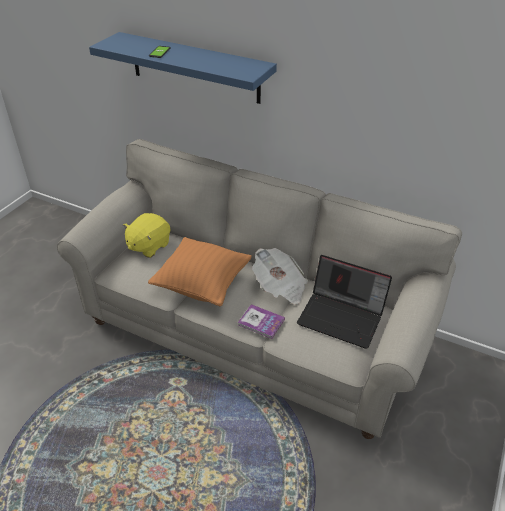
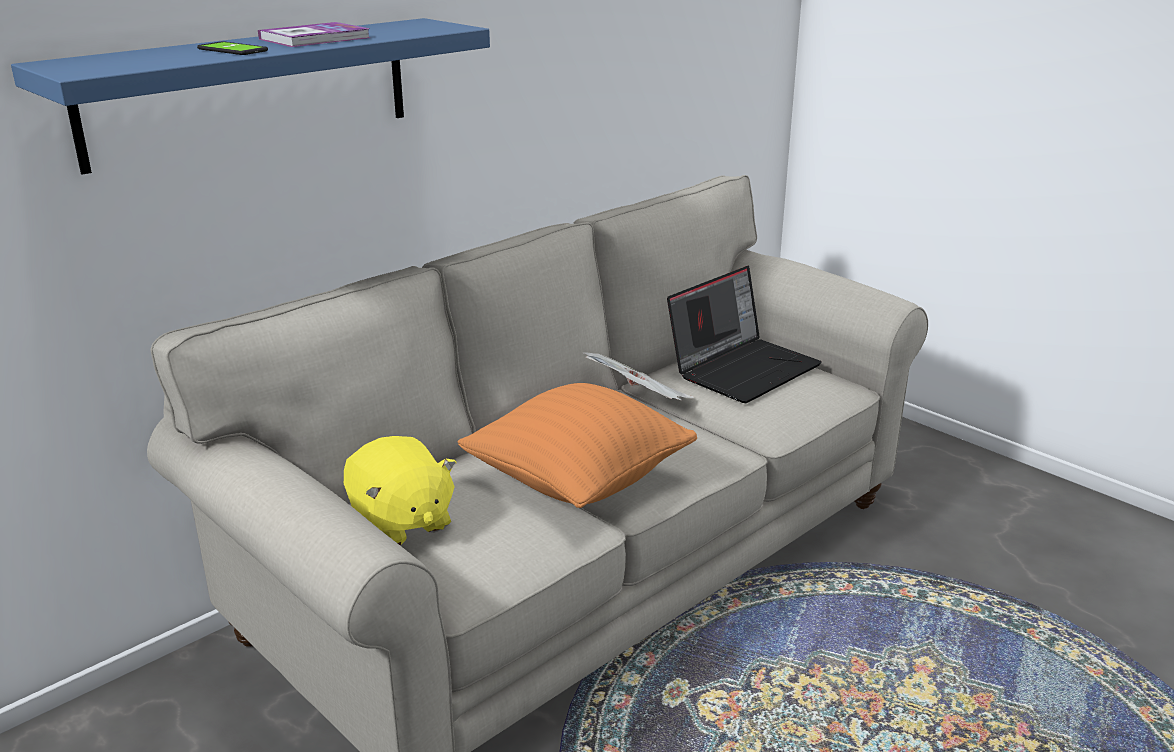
camera: 70 degrees left, 15 degrees down
book [238,304,285,339] -> book moved to [258,22,370,47]

